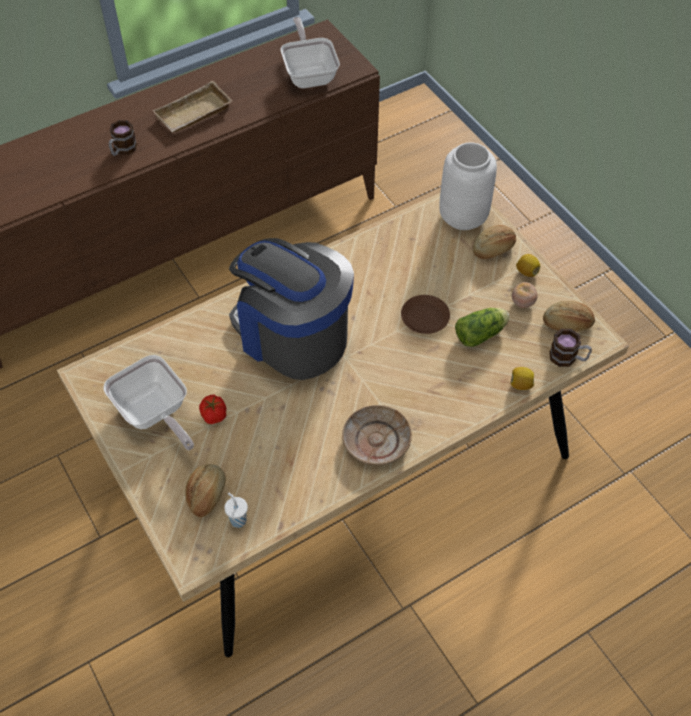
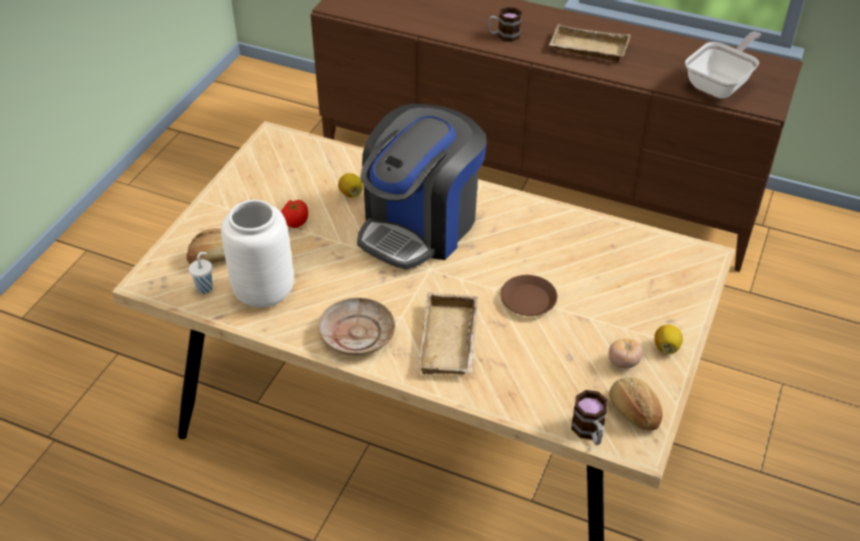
camera: 55 degrees right, 10 degrees down
frying pan [103,355,194,450] -> none
coffee machine [229,238,354,380] -> coffee machine turned 150 degrees counterclockwise [357,104,487,269]
white vase [439,142,497,230] -> white vase moved to [221,200,294,308]
lettuce [455,308,510,347] -> none
bread [473,225,516,259] -> none
lemon [510,367,534,390] -> lemon moved to [338,173,363,198]
none -> beige tray [418,292,478,374]

